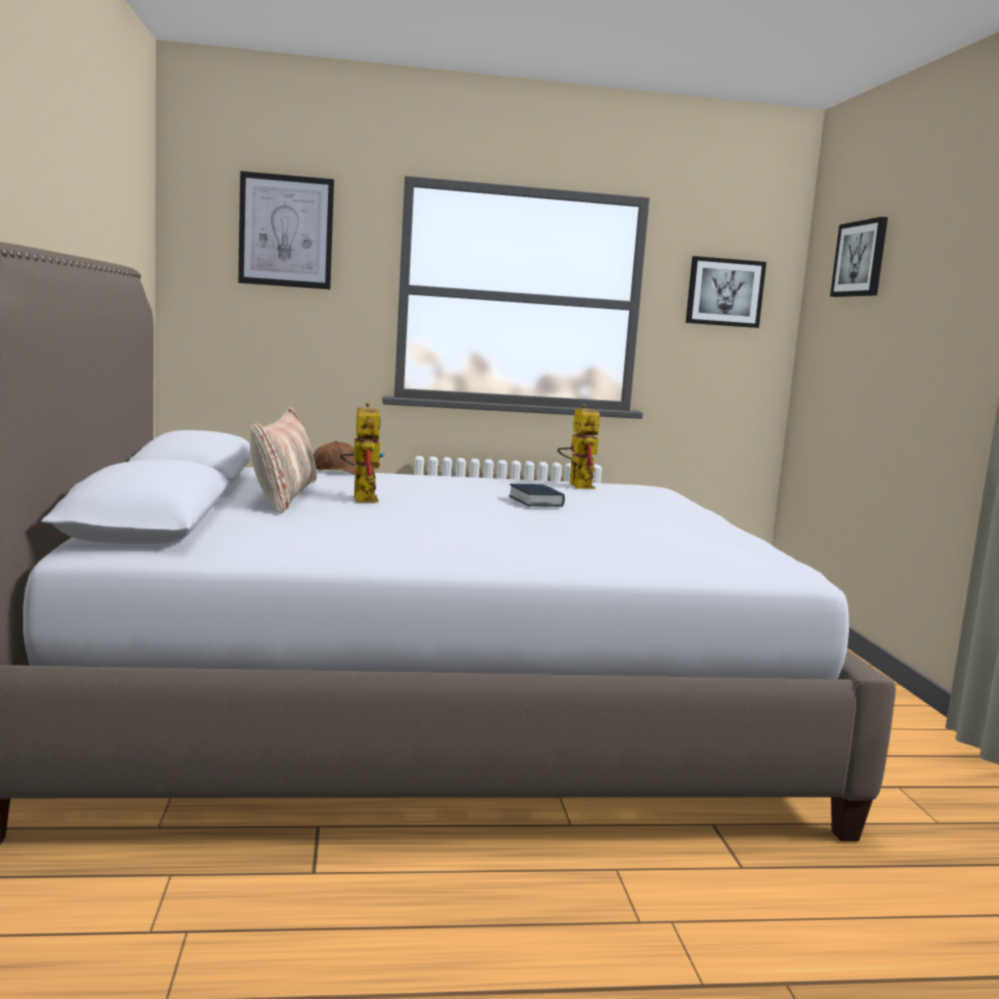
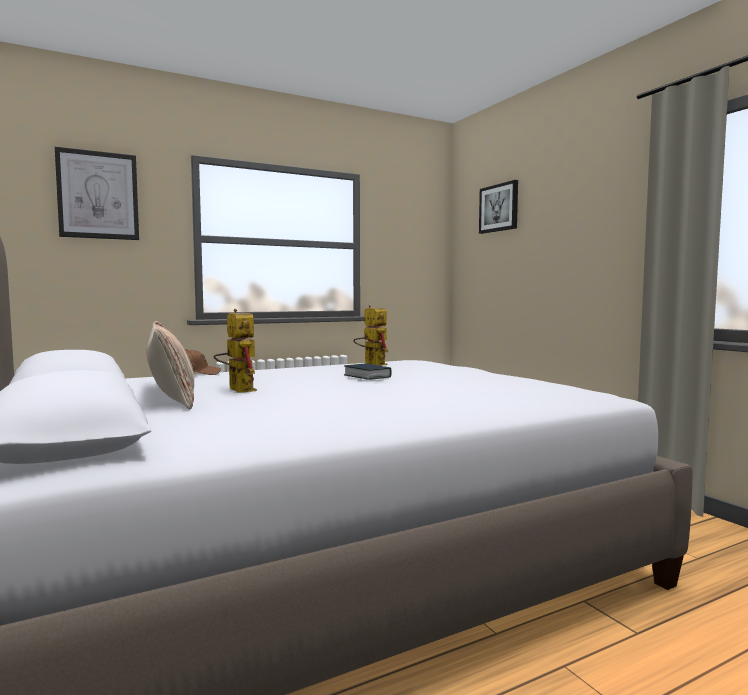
camera: 20 degrees left, 5 degrees down
picture [686,256,766,328] -> none

